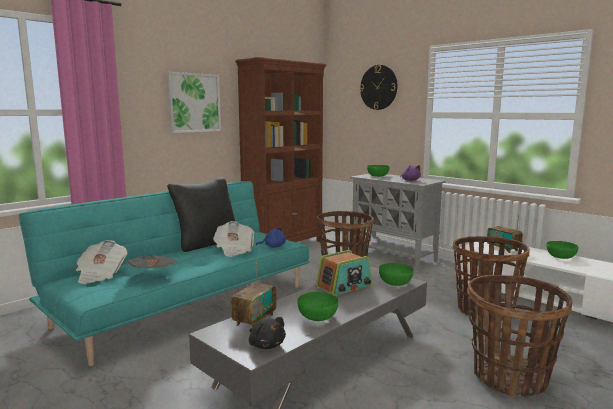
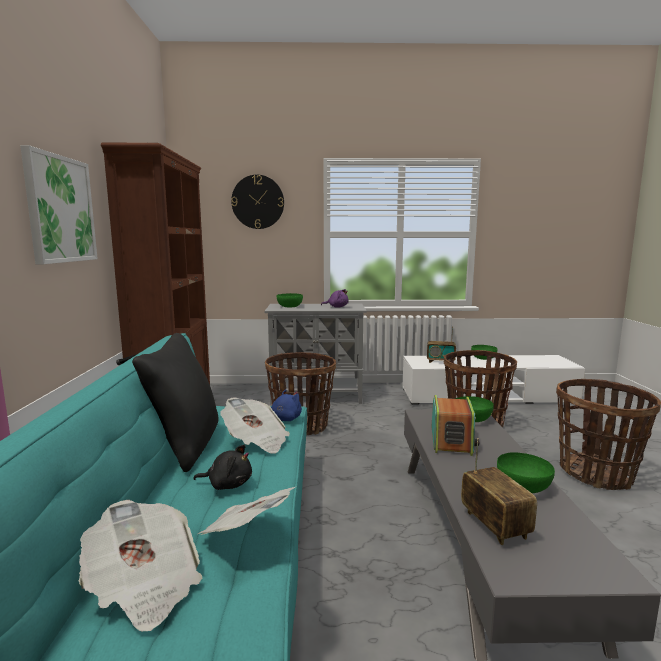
camera: 45 degrees left, 0 degrees up
black plush toy [249,317,286,349] -> black plush toy moved to [193,445,252,490]

